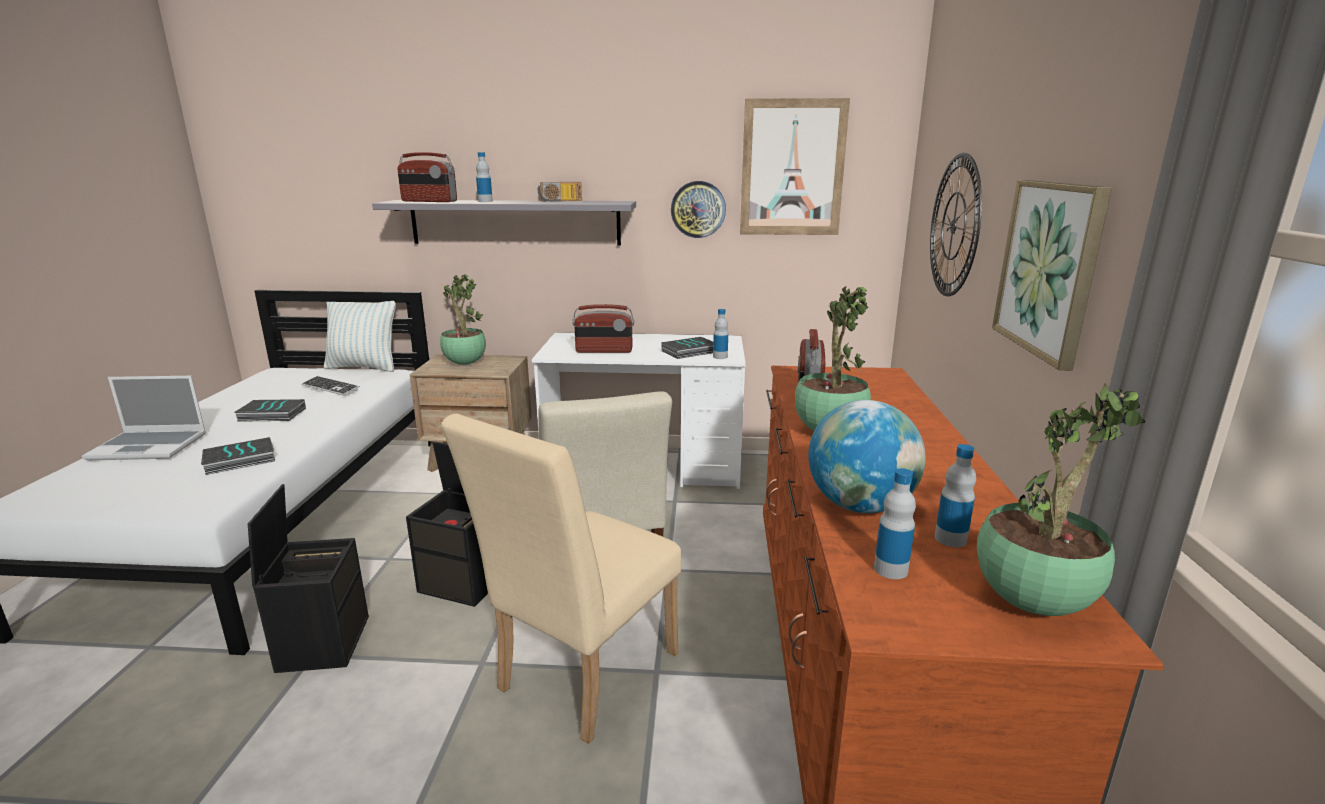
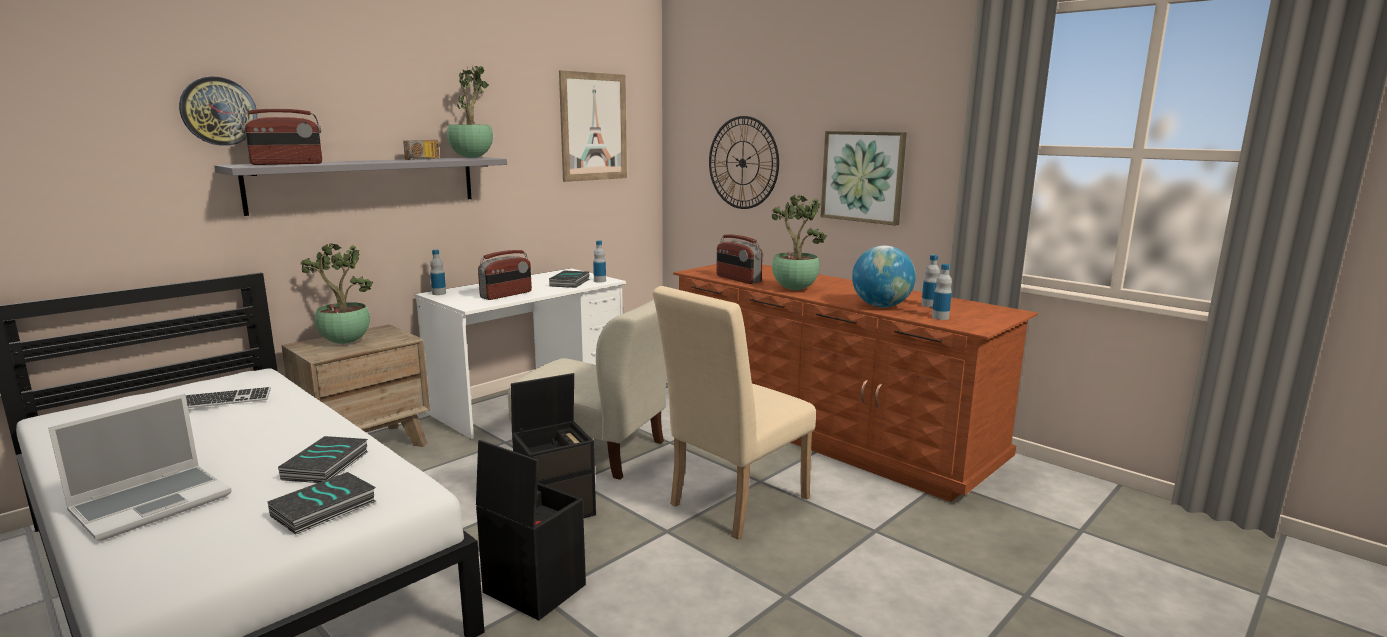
camera: 50 degrees left, 5 degrees down
book [235,399,306,422] -> book moved to [267,472,376,535]
pillow [324,301,396,372] -> none
beige chair [441,413,682,744] -> beige chair turned 60 degrees clockwise [652,286,816,540]
bottle [476,152,493,202] -> bottle moved to [430,250,446,295]
wall clock [671,181,726,238] -> wall clock moved to [179,77,257,146]
potted plant [977,382,1145,616] -> potted plant moved to [447,66,493,158]

